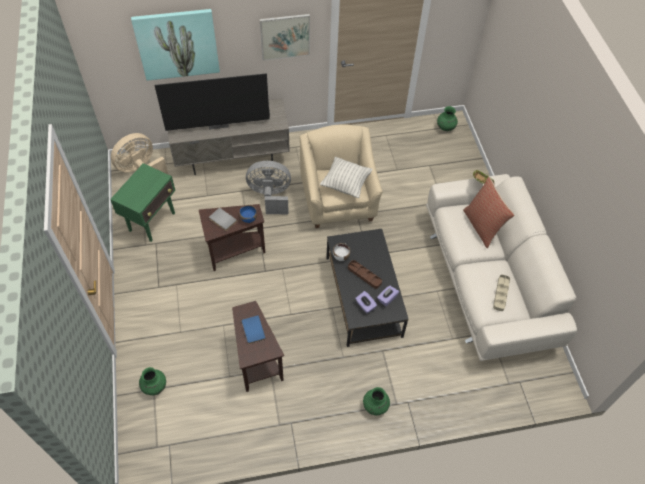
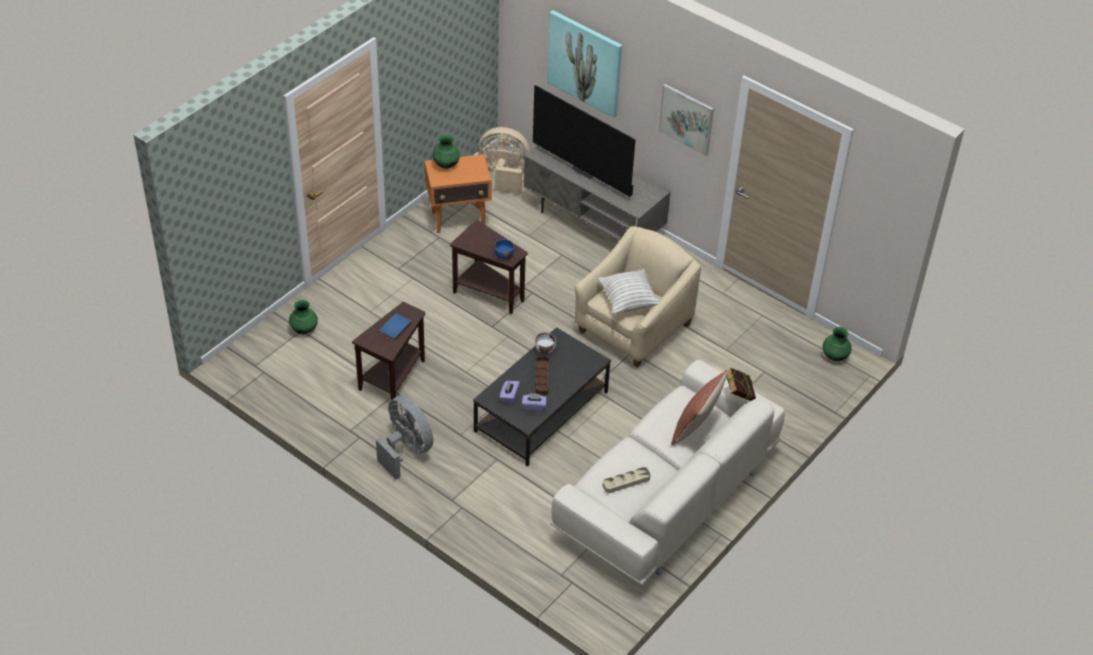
camera: 50 degrees right, 10 degrees down
green side table [110,163,175,242] -> orange side table [424,154,492,233]
grey book [209,207,237,231] -> none
grey fan [246,161,291,214] -> grey fan moved to [376,395,433,480]
green vase [363,387,390,416] -> green vase moved to [432,134,460,169]

